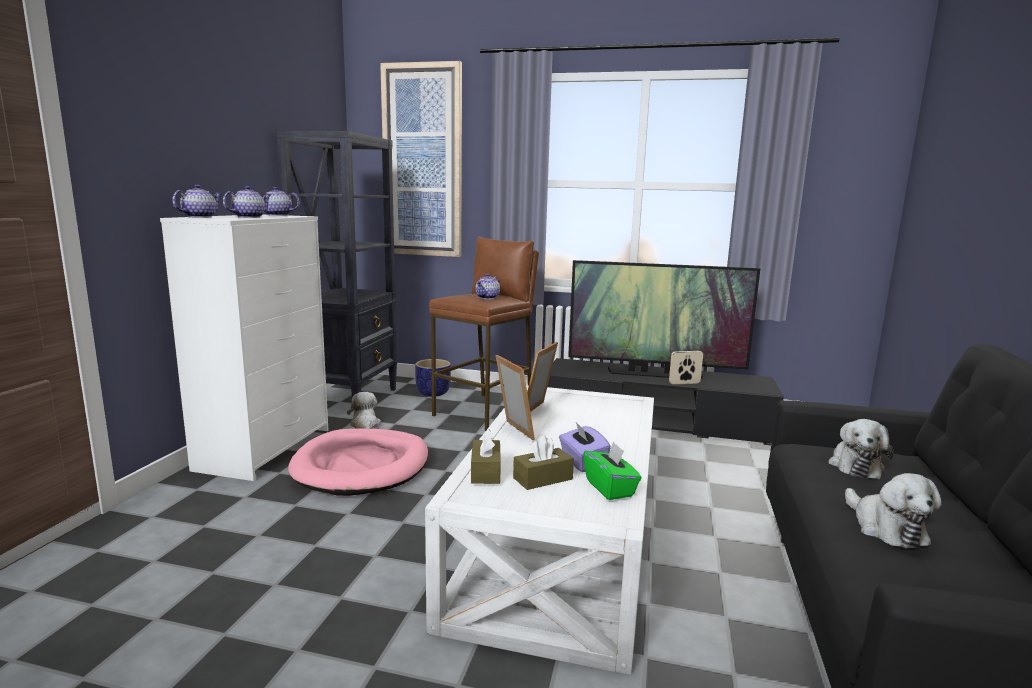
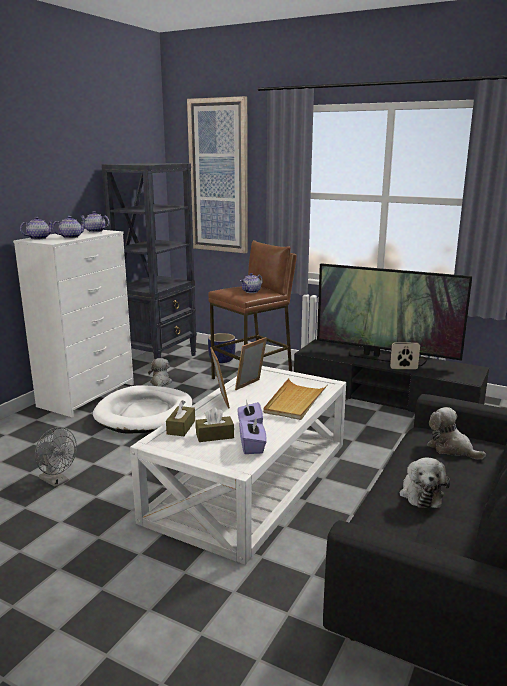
camera: 15 degrees right, 5 degrees up
pink dog bed [288,429,428,496] -> white dog bed [93,386,193,434]
green tissue box [583,441,641,500] -> purple tissue box [239,416,267,454]
plush toy [828,419,894,480] -> plush toy turned 105 degrees clockwise [427,407,486,460]
none -> grey fan [35,427,77,487]
none -> beige tray [263,378,328,420]

